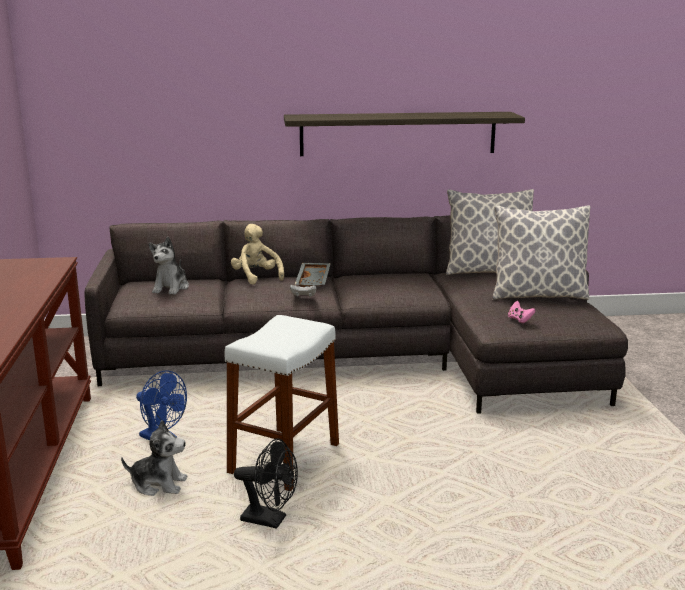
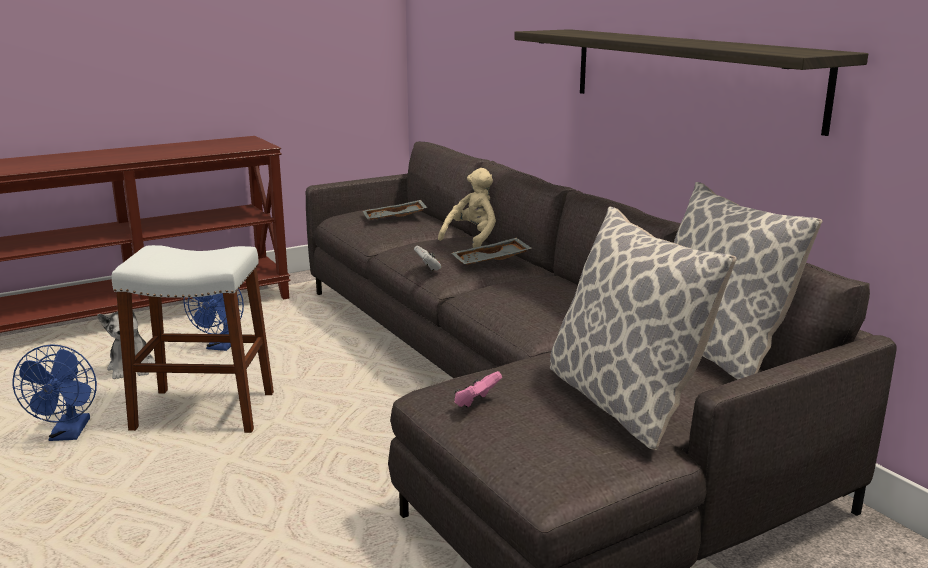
camera: 65 degrees right, 0 degrees up
plush toy [149,237,189,295] -> grey tray [363,200,428,220]
black fan [234,438,298,529] -> blue fan [12,344,97,441]

